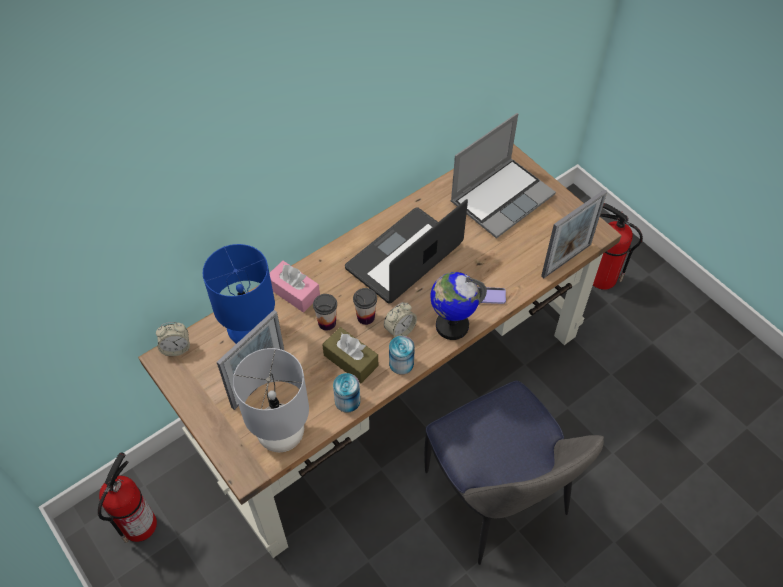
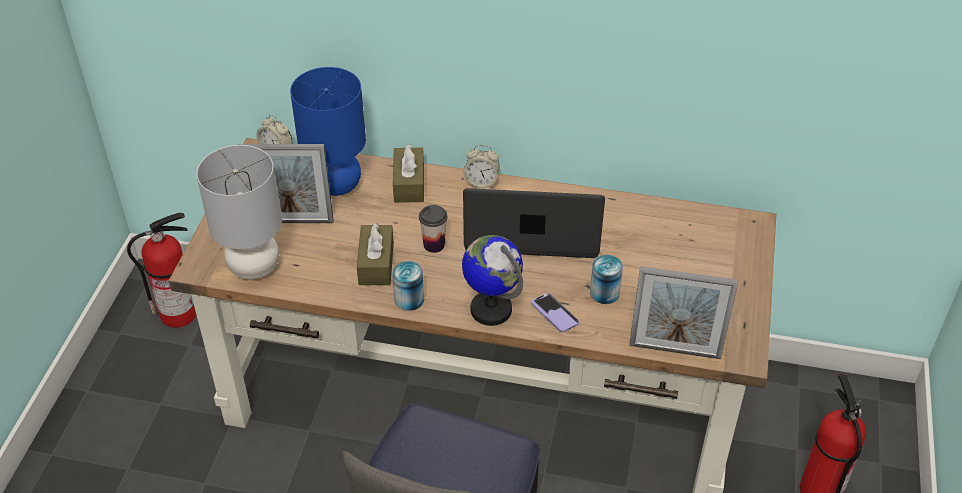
camera: 50 degrees right, 10 degrees down
pink tissue box [269,261,320,312] -> brown tissue box [393,144,424,203]
cup [313,294,337,331] -> none
can [333,373,360,412] -> can moved to [590,255,623,304]
alarm clock [384,302,417,337] -> alarm clock moved to [463,145,500,189]
laptop [450,113,556,239] -> none

